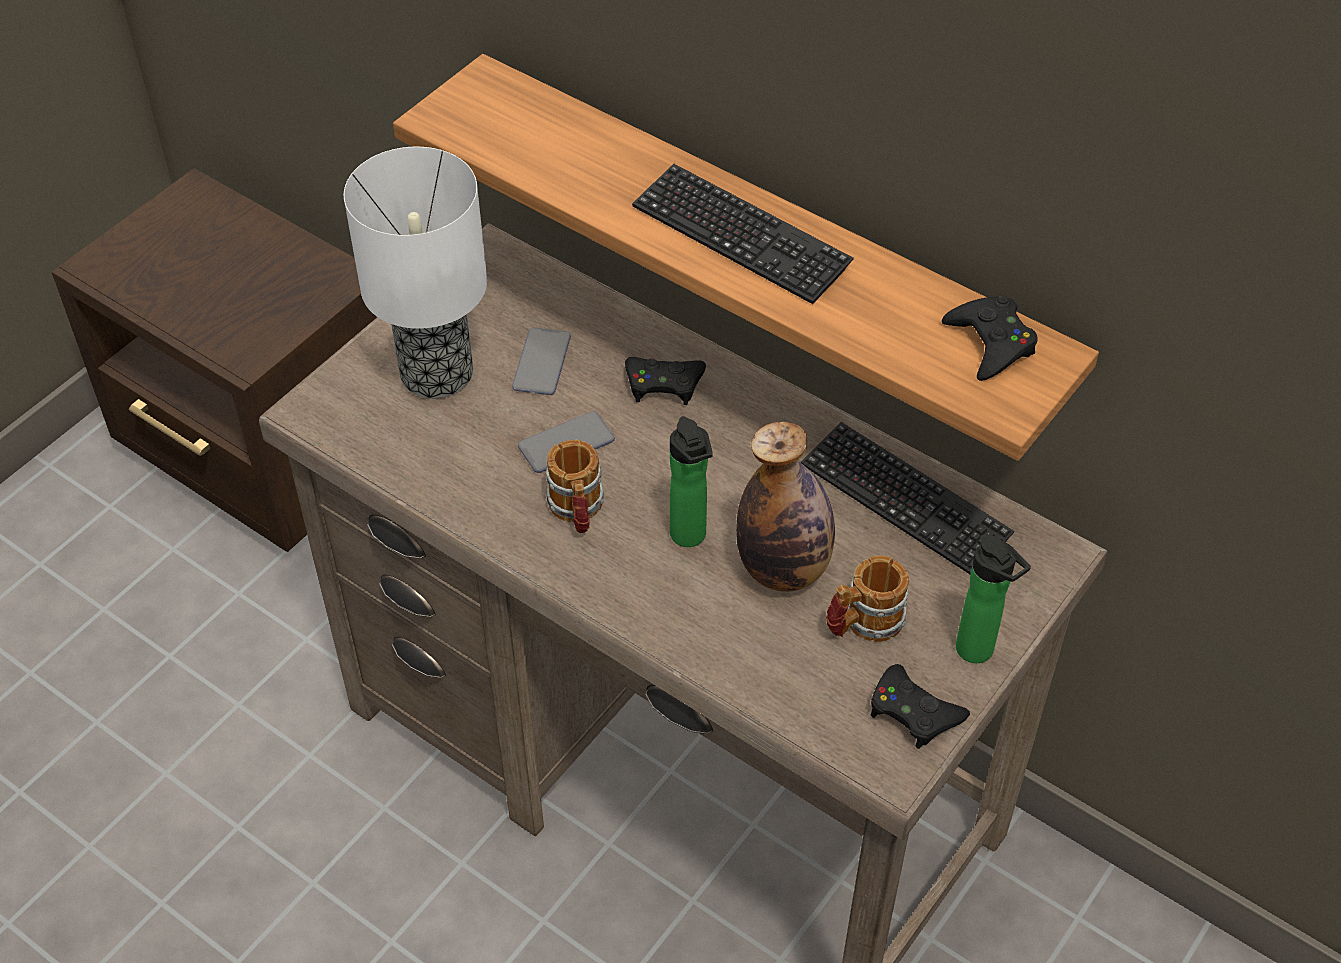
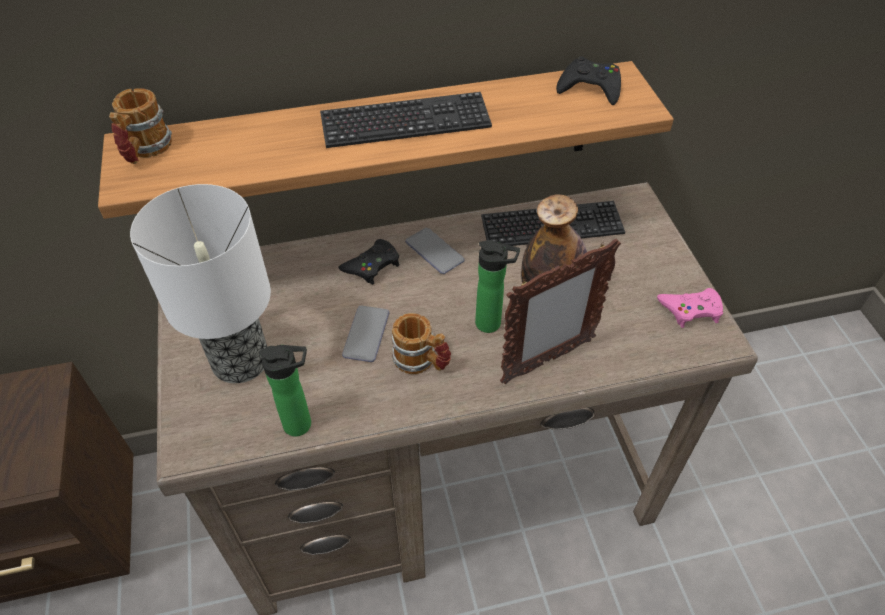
camera: 50 degrees left, 0 degrees up
phone [512,327,571,395] -> phone moved to [405,228,465,274]
mug [826,555,909,642] -> mug moved to [109,88,172,164]
black game controller [871,664,970,749] -> pink game controller [657,288,723,328]
bottle [956,534,1031,663] -> bottle moved to [259,345,311,436]
none -> picture frame [500,239,621,384]

